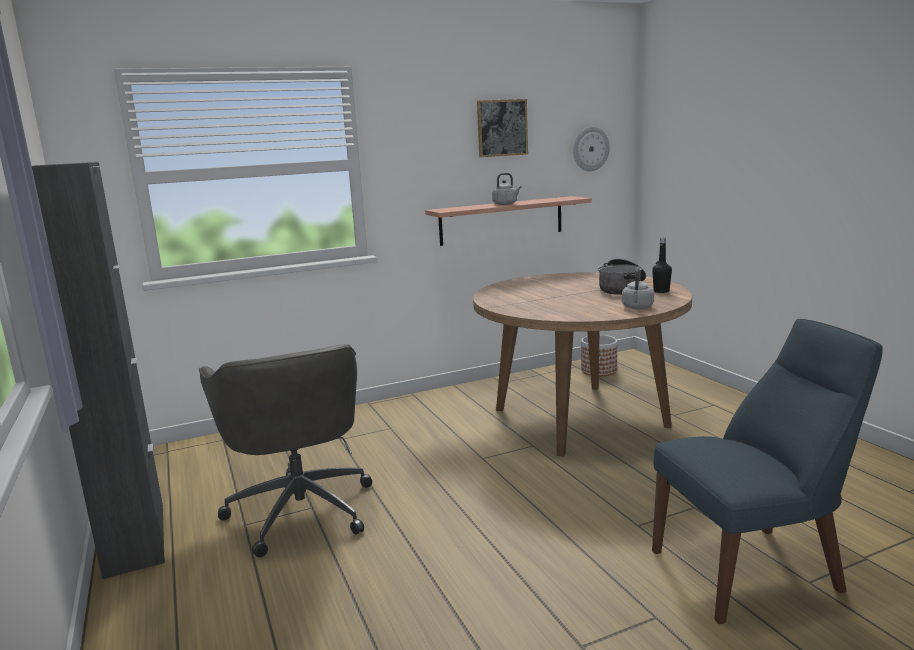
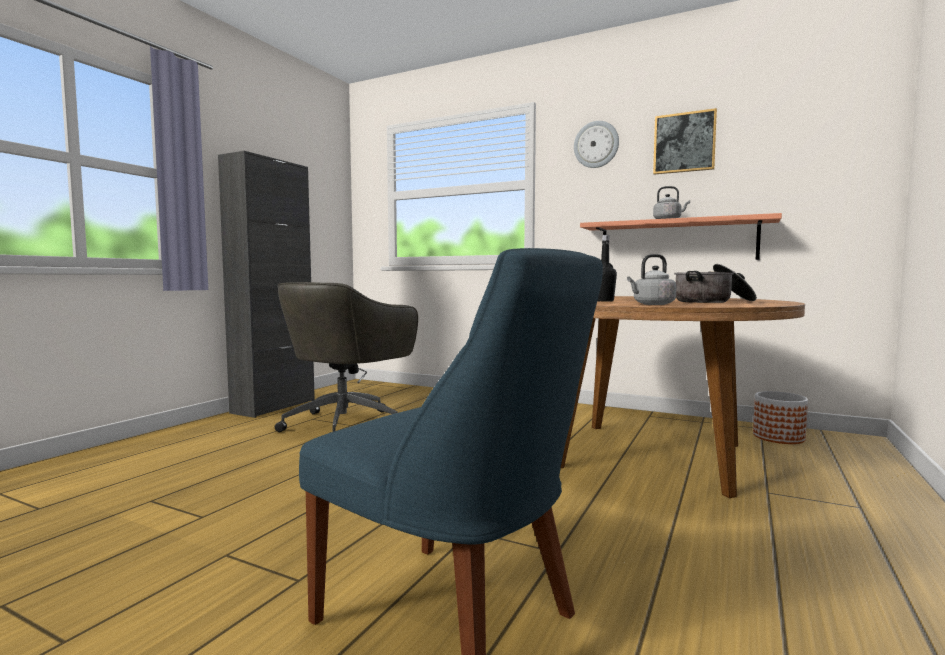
camera: 50 degrees right, 10 degrees down
wall clock [573,127,610,171] -> wall clock moved to [574,121,619,168]
black bottle [652,238,672,293] -> black bottle moved to [597,235,617,302]

